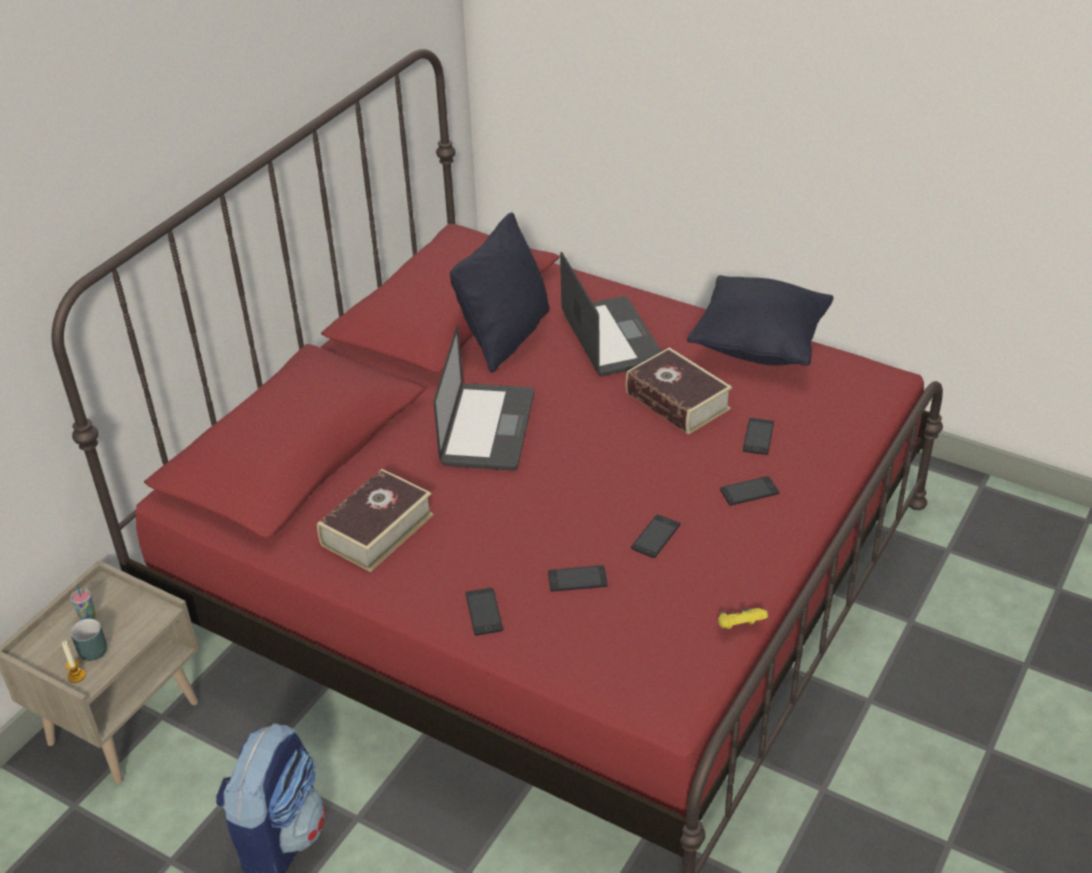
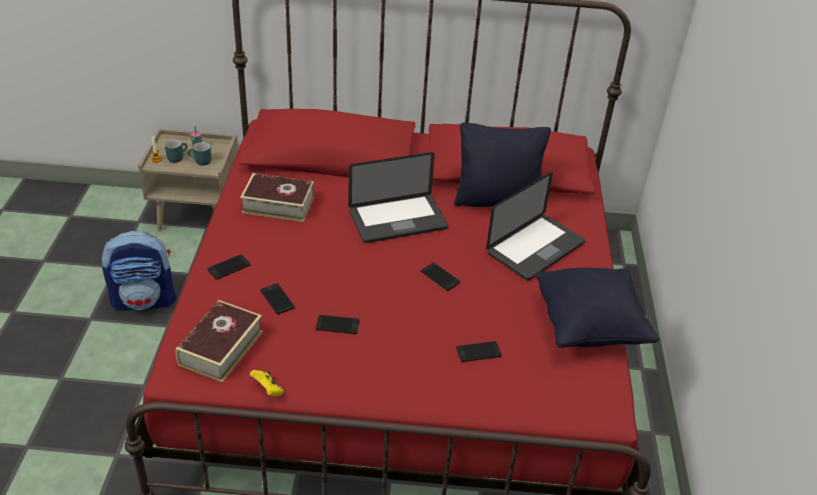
camera: 60 degrees right, 0 degrees up
book [626,347,732,435] -> book moved to [175,300,263,383]
phone [720,476,779,506] -> phone moved to [421,263,460,291]
none -> turquoise mug [187,142,211,166]

